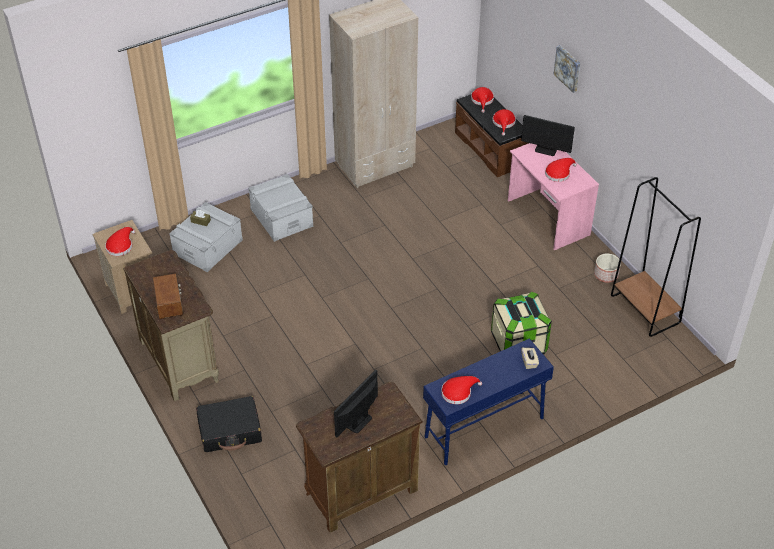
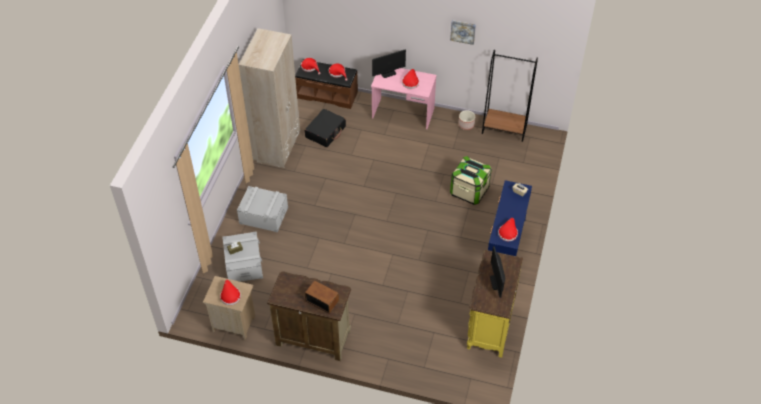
camera: 45 degrees left, 5 degrees up
black suitcase [196,396,262,452] -> black suitcase moved to [305,109,346,147]
brown dresser [296,382,423,533] -> yellow dresser [467,250,523,358]
picture [553,45,580,93] -> picture moved to [450,20,476,45]

